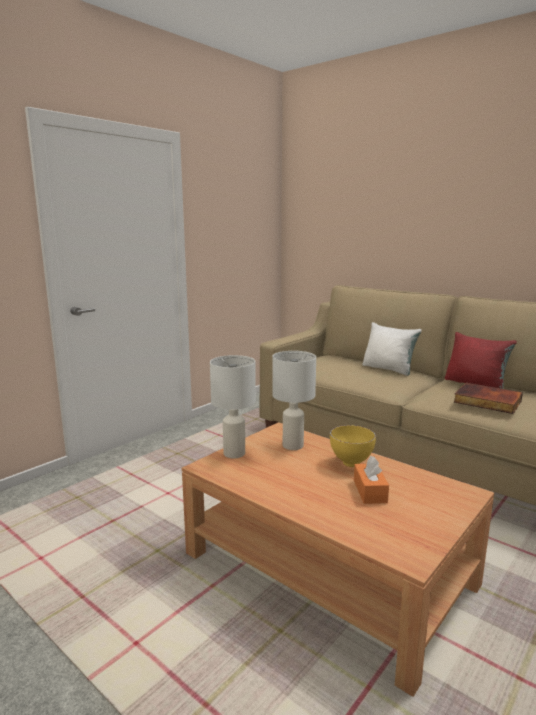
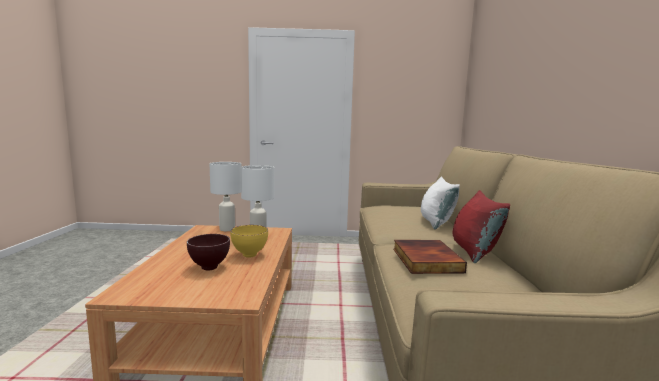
camera: 50 degrees right, 5 degrees down
orange tissue box [354,456,389,504] -> brown bowl [187,234,230,271]

